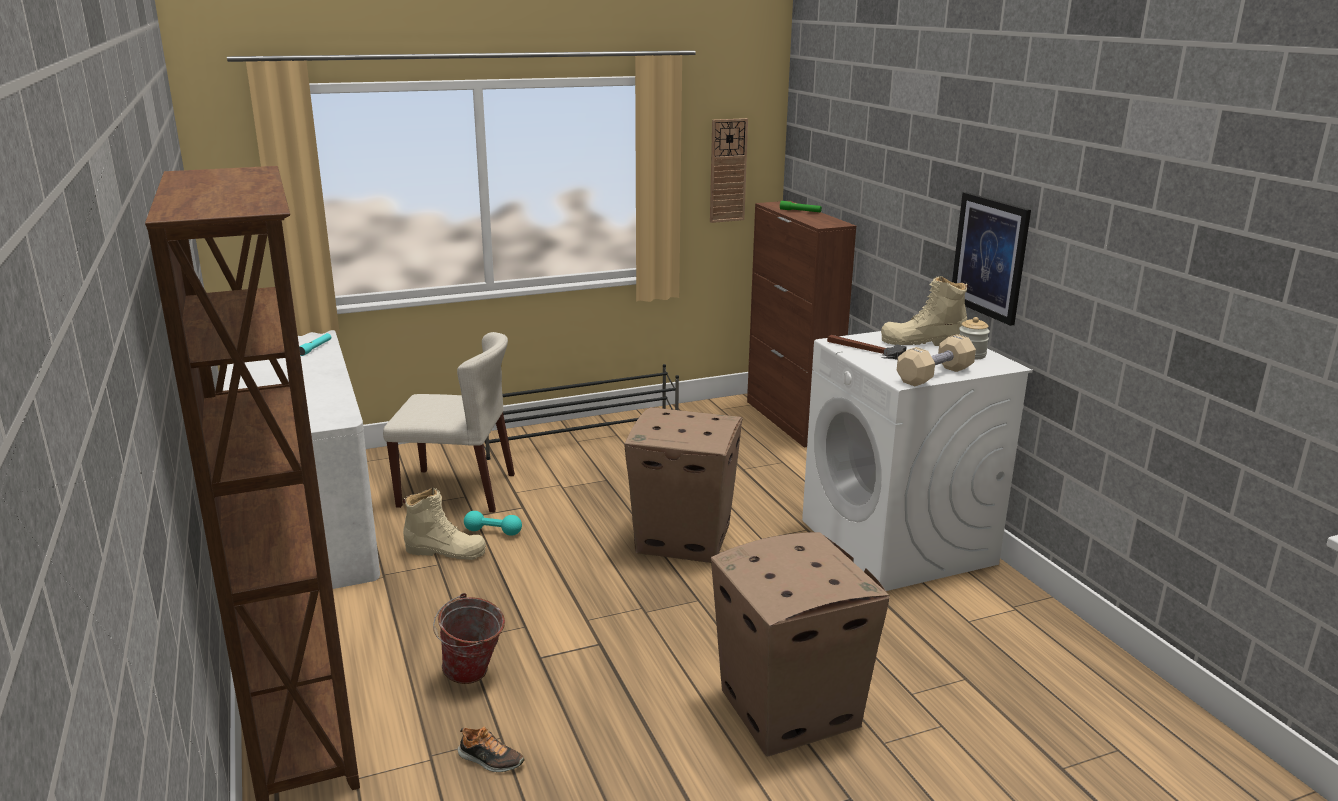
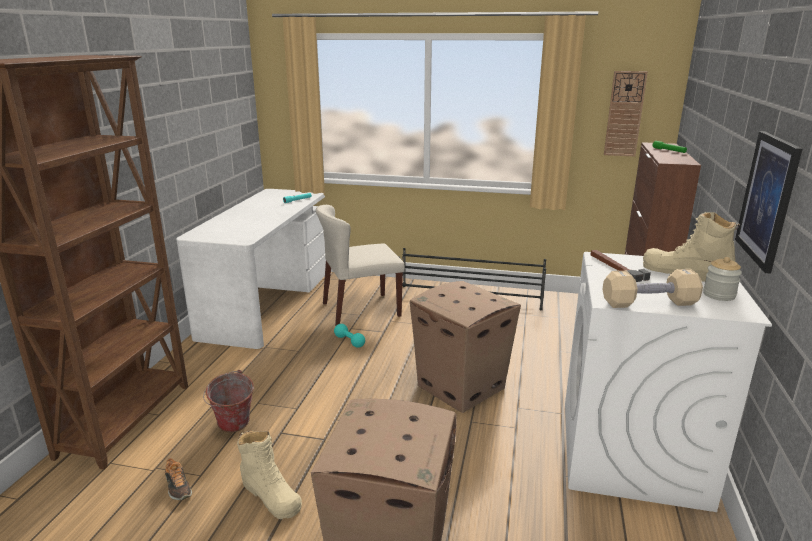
camera: 35 degrees right, 0 degrees up
beige chair [383,332,515,513] -> beige chair turned 120 degrees clockwise [316,205,405,326]
beige boot [403,487,486,560] -> beige boot moved to [237,431,302,519]

